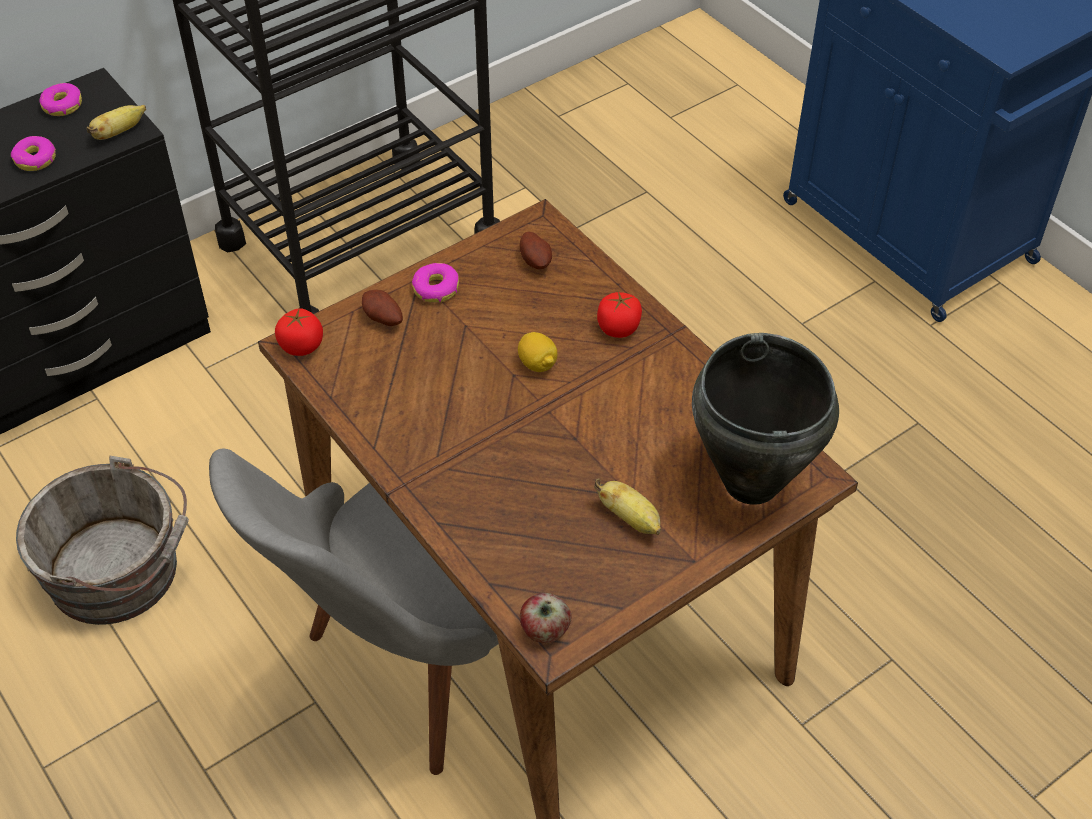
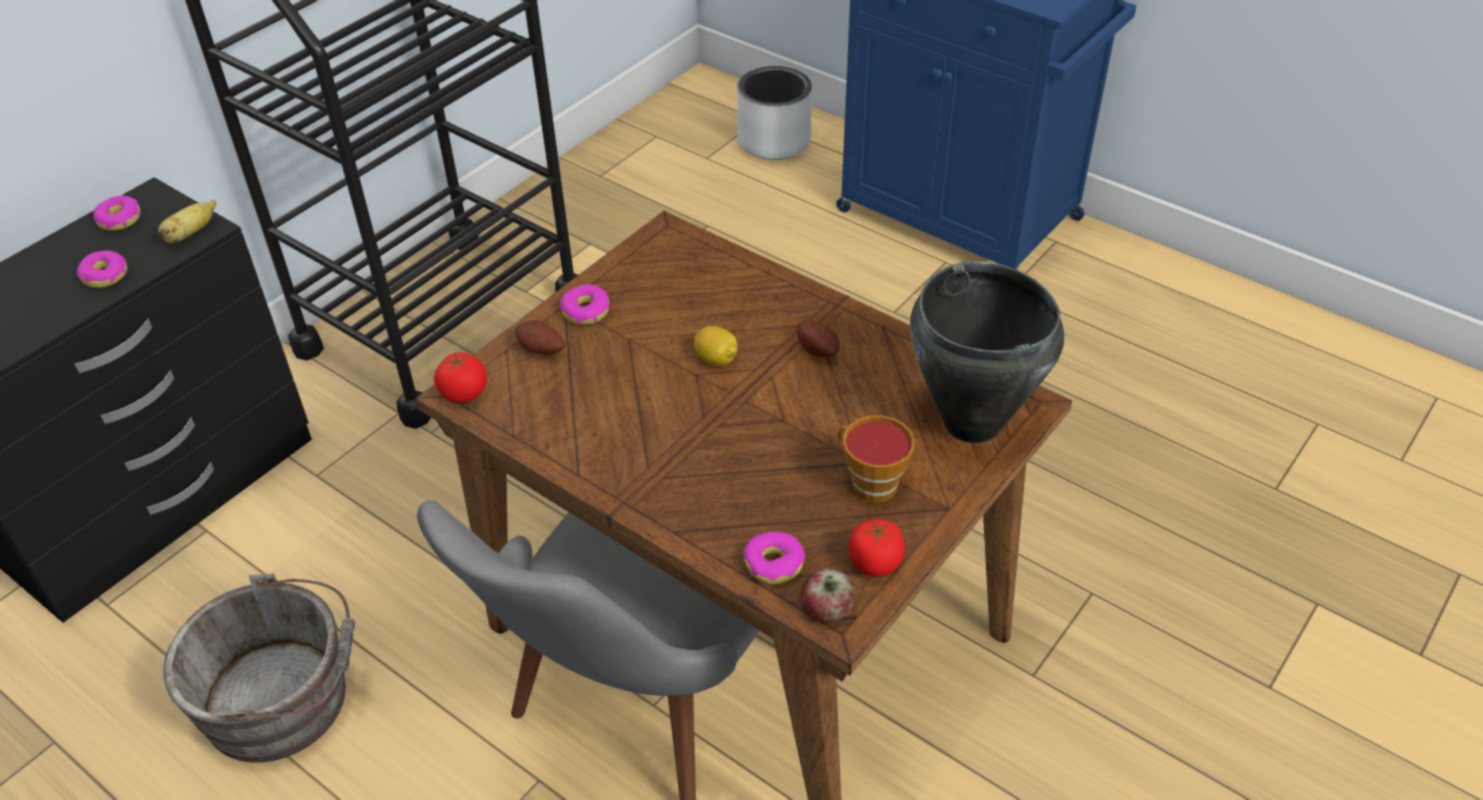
camera: 15 degrees left, 5 degrees down
potato [520,232,552,269] -> potato moved to [797,320,840,357]
banana [594,478,661,535] -> cup [838,415,915,503]
tomato [597,292,642,338] -> tomato moved to [848,519,905,577]
none -> grey planter [737,66,812,160]
none -> donut [744,532,805,584]

